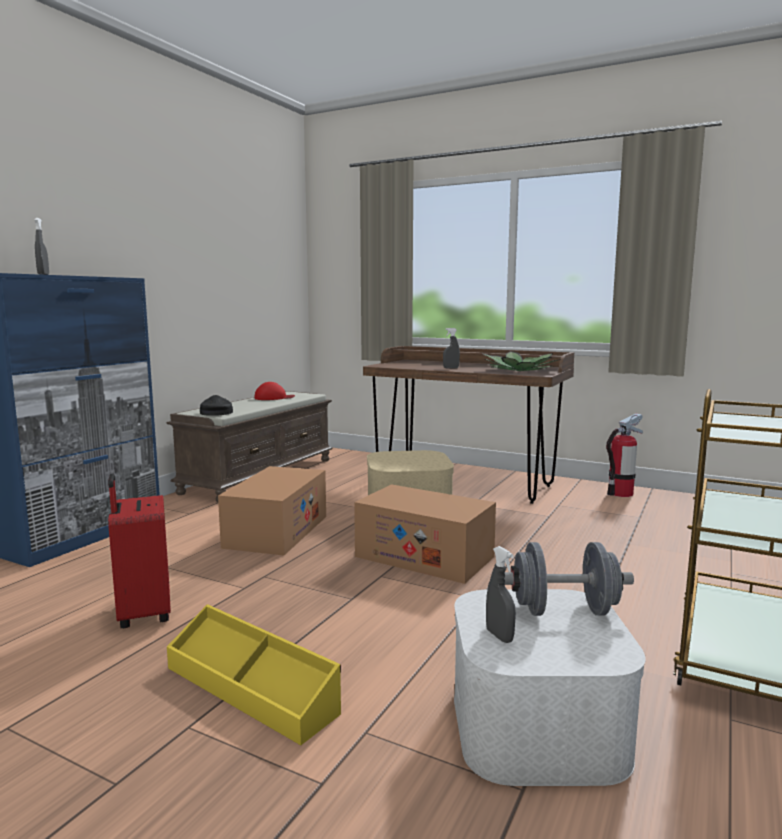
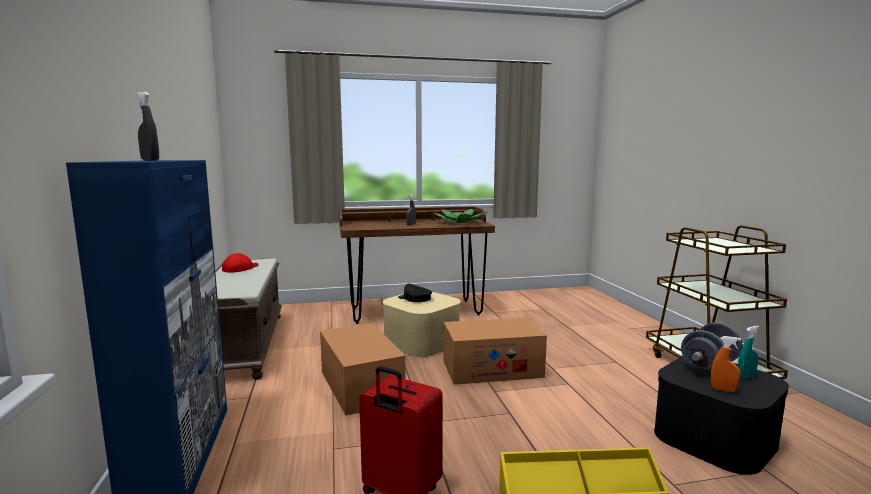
camera: 40 degrees left, 0 degrees up
black cap [200,395,233,416] -> black cap moved to [398,283,432,302]
white storage box [454,589,646,786] -> black storage box [654,356,789,475]
grey spray bottle [486,546,516,643] -> orange spray bottle [711,336,741,392]
fire extinguisher [606,413,643,497] -> none
none -> turquoise spray bottle [738,326,760,380]

